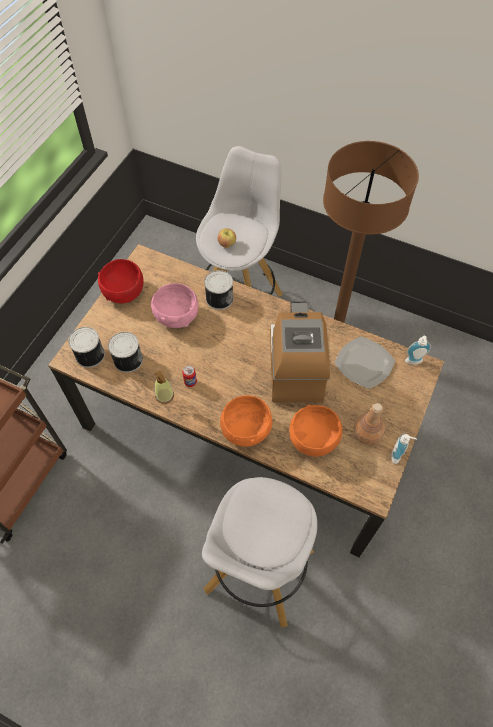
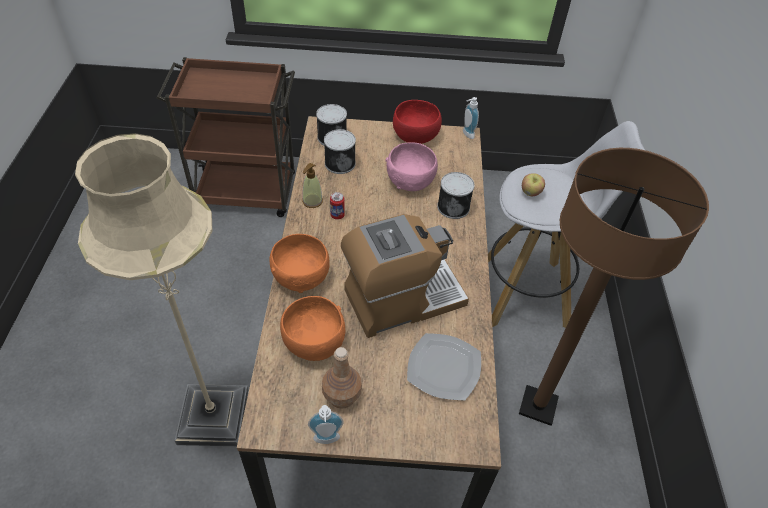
camera: 65 degrees right, 10 degrees down
white stool [202,477,318,627] -> beige floor lamp [75,133,248,446]
soap dispenser [405,336,431,365] -> soap dispenser moved to [463,97,479,139]

